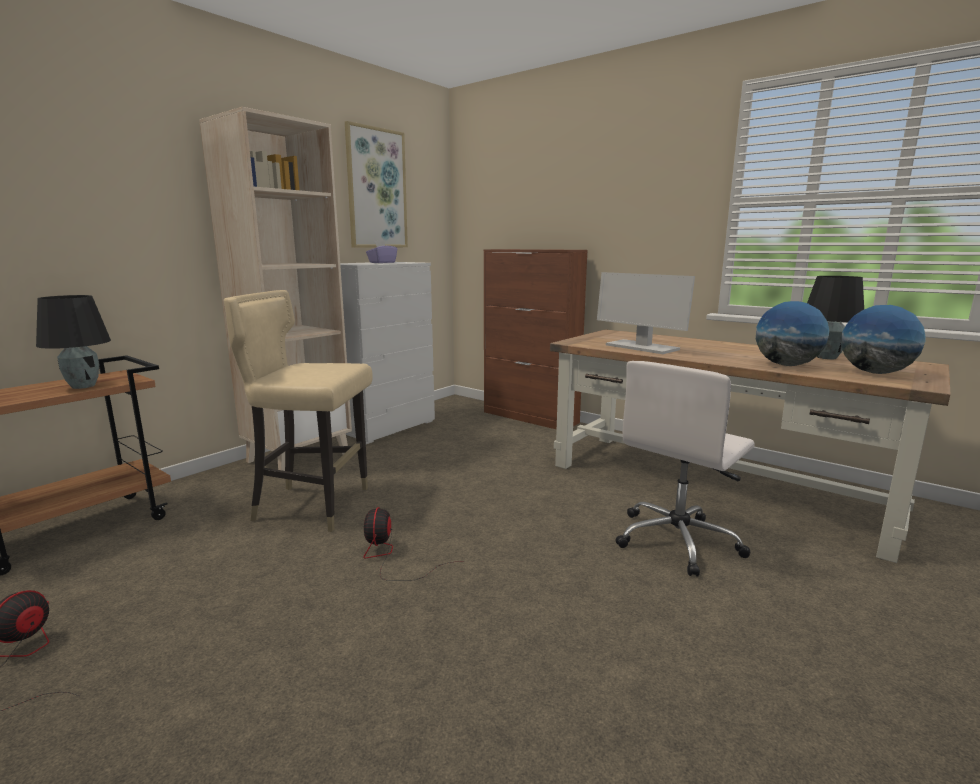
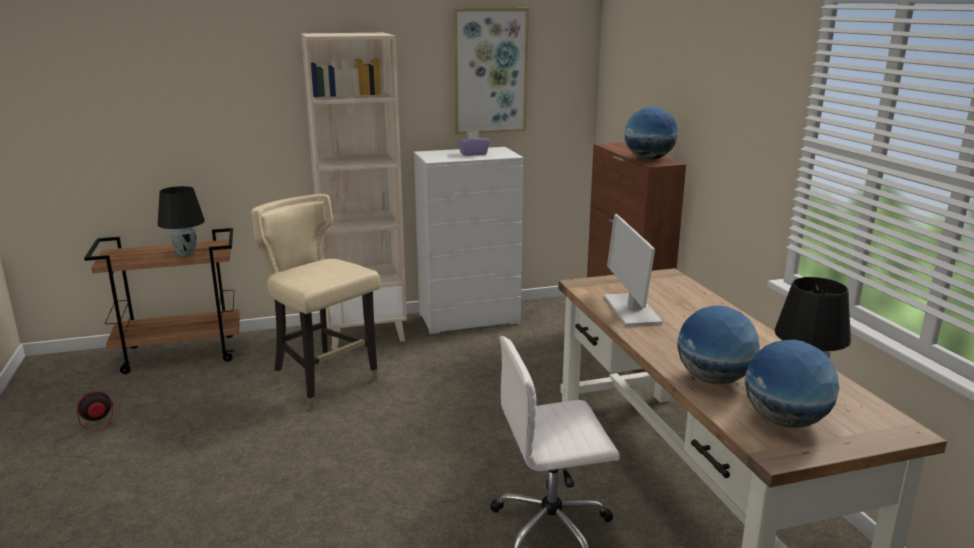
camera: 35 degrees right, 5 degrees up
fan [364,507,452,581] -> none
none -> globe [625,107,678,160]

